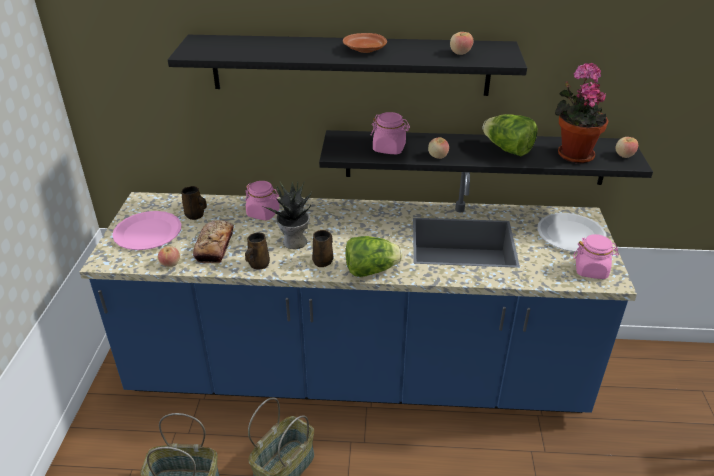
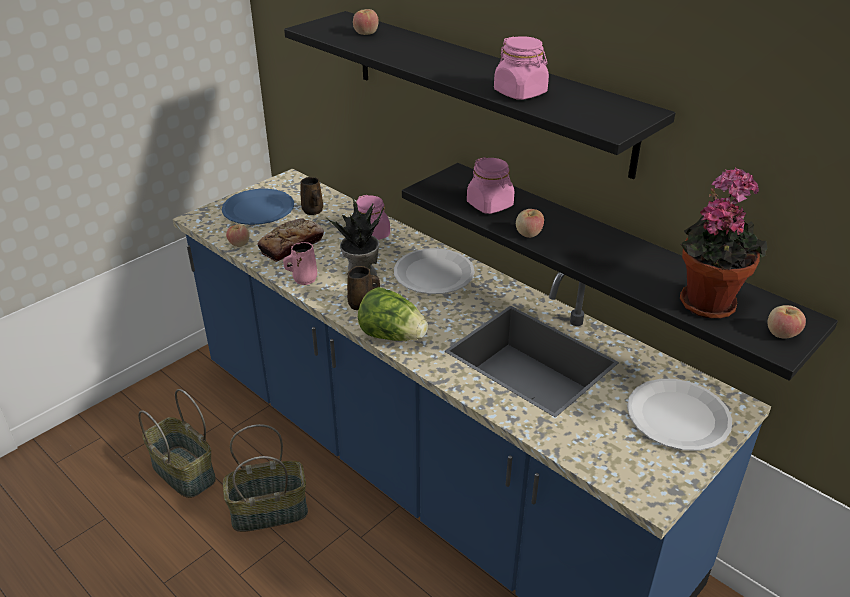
camera: 40 degrees right, 0 degrees up
pink plate [112,211,181,250] -> blue plate [222,189,294,225]
brown mug [245,233,270,270] -> pink mug [283,242,317,285]
brown plate [343,33,387,53] -> none
apple [450,32,473,55] -> apple moved to [353,9,379,35]
lettuce [482,114,538,156] -> none
pink jar [574,234,619,279] -> pink jar moved to [494,36,549,100]
none -> white plate [394,248,475,294]

